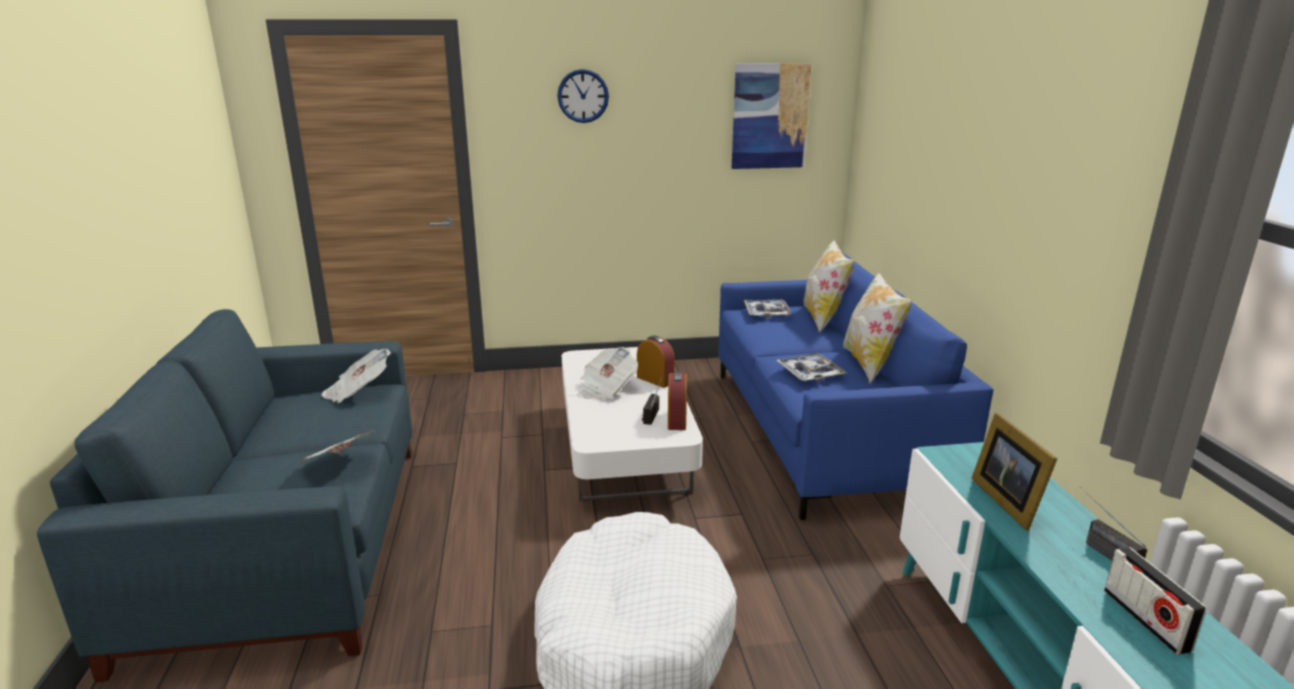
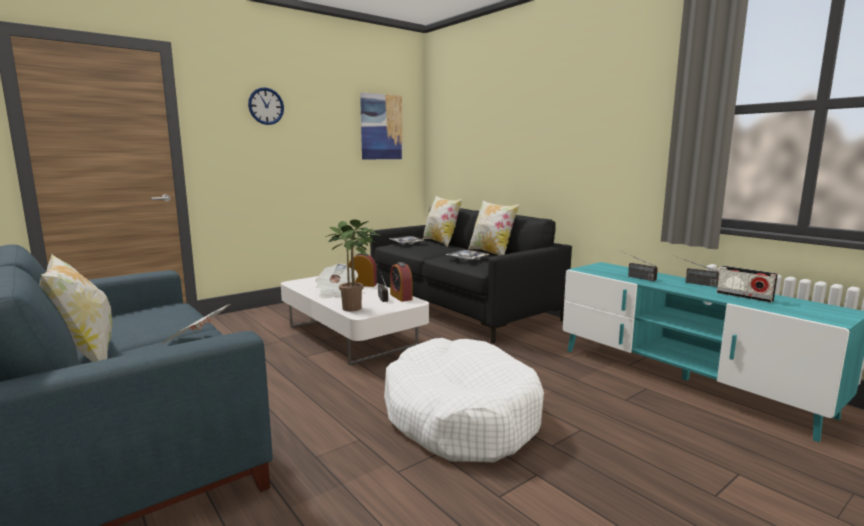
camera: 30 degrees left, 10 degrees down
newspaper [321,349,391,403] -> none
blue sofa [718,252,994,520] -> black sofa [370,205,572,344]
picture frame [971,413,1058,530] -> radio [624,252,658,281]
none -> pillow [39,253,112,362]
none -> potted plant [326,220,381,311]

